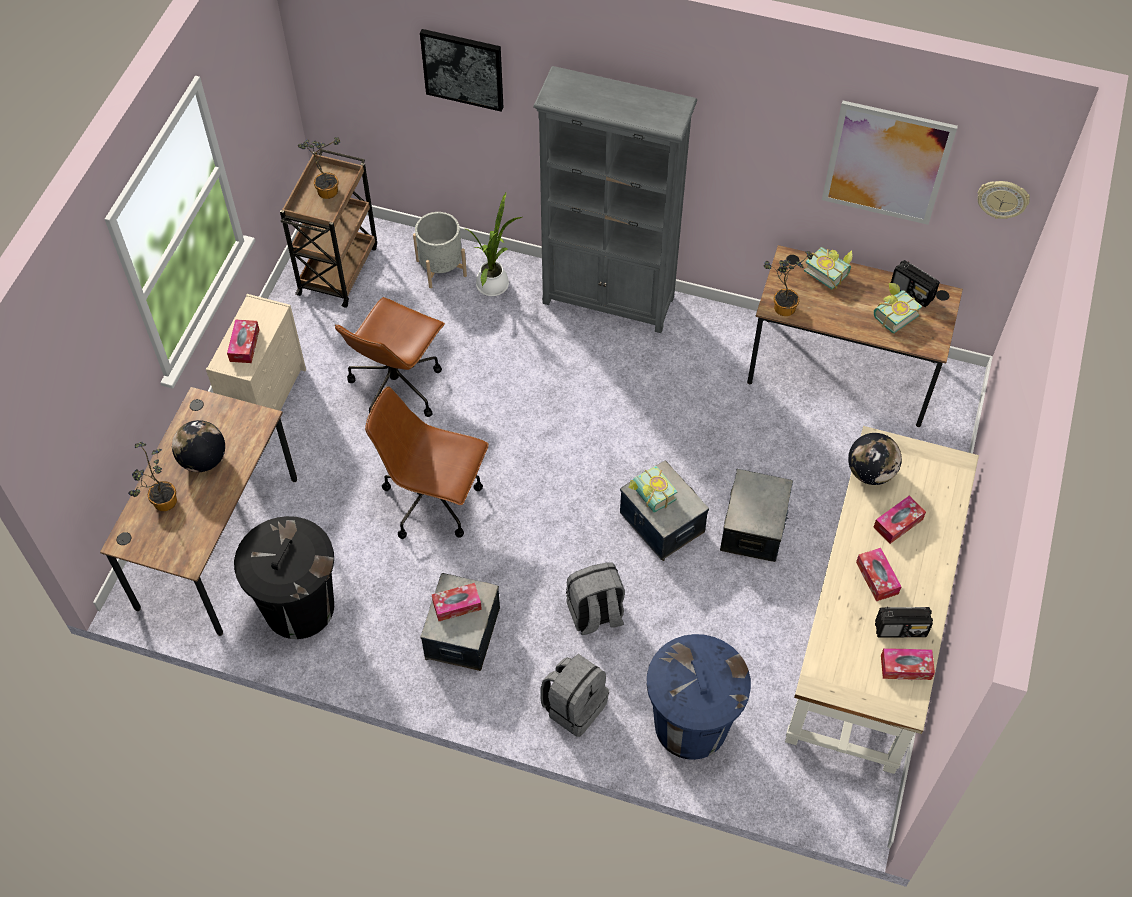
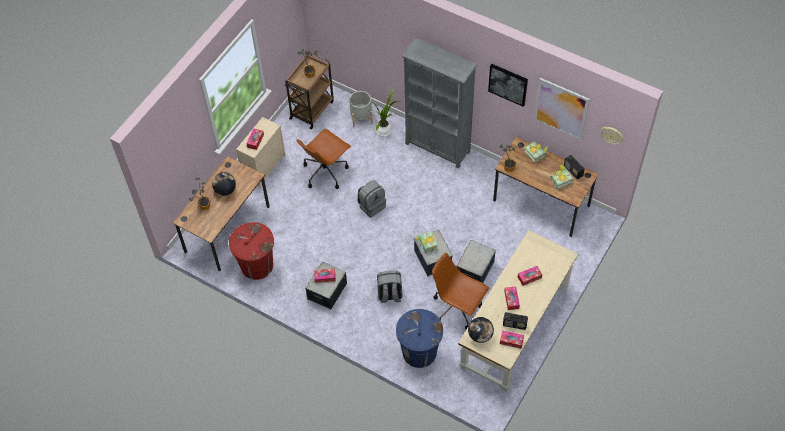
camera: 15 degrees right, 0 degrees up
black trash can [234,516,334,639] -> red trash can [229,222,274,280]
brown office chair [365,386,489,539] -> brown office chair moved to [432,253,489,330]
picture [420,29,504,112] -> picture moved to [488,64,528,107]
grey backpack [540,654,609,737] -> grey backpack moved to [357,181,386,218]
globe [848,433,902,485] -> globe moved to [468,317,494,343]

